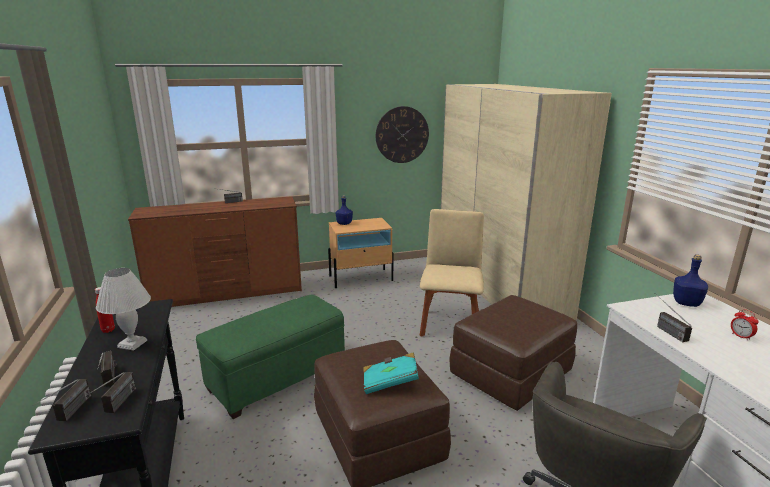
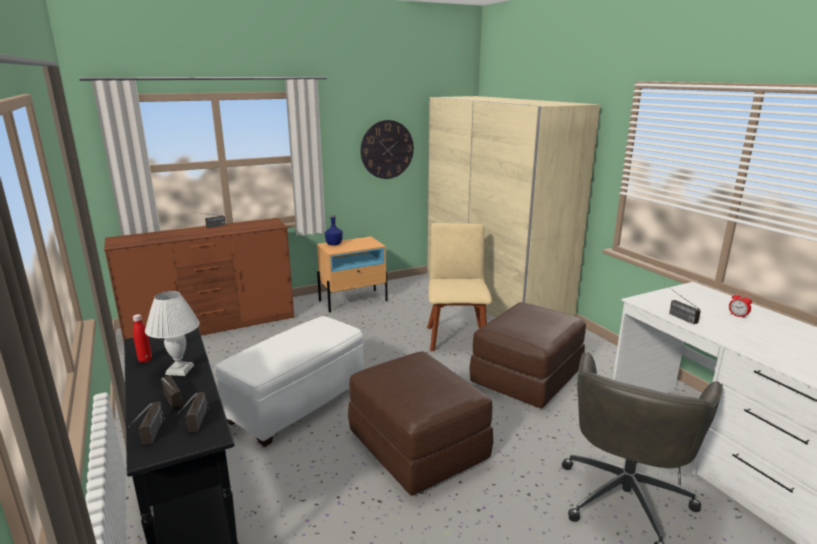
camera: 10 degrees left, 0 degrees up
green ottoman [196,295,345,419] -> white ottoman [215,316,364,447]
turquoise book [363,353,419,394] -> none
blue bottle [673,254,708,307] -> none

